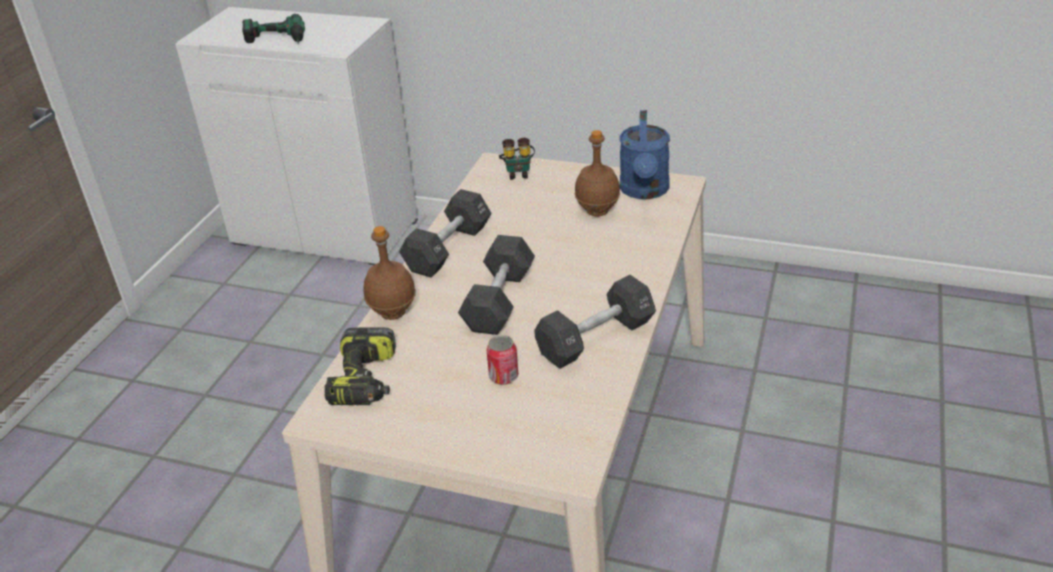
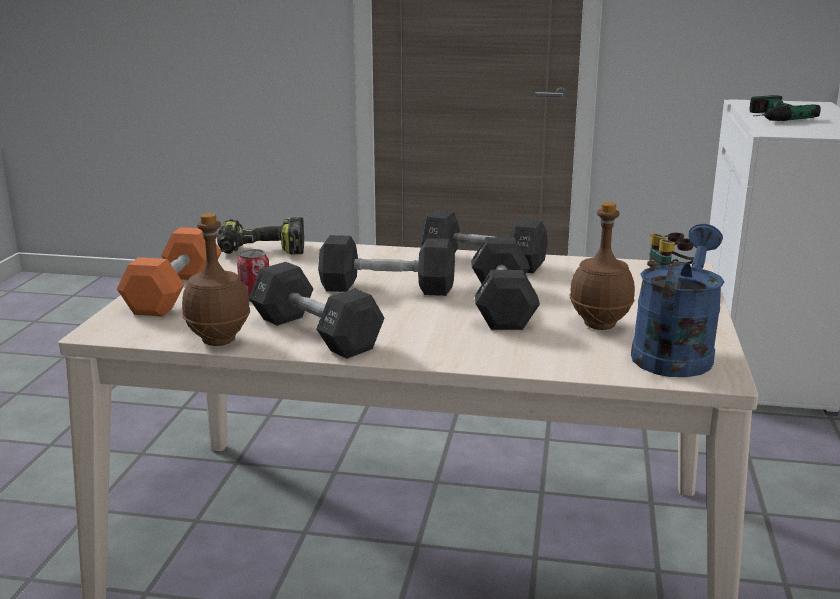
camera: 80 degrees right, 15 degrees down
brown bottle [363,226,416,320] -> brown bottle moved to [182,213,250,346]
blue watering can [620,110,670,199] -> blue watering can turned 120 degrees clockwise [631,224,724,377]
none -> orange dumbbell [117,227,222,317]
none -> black dumbbell [471,237,540,330]

